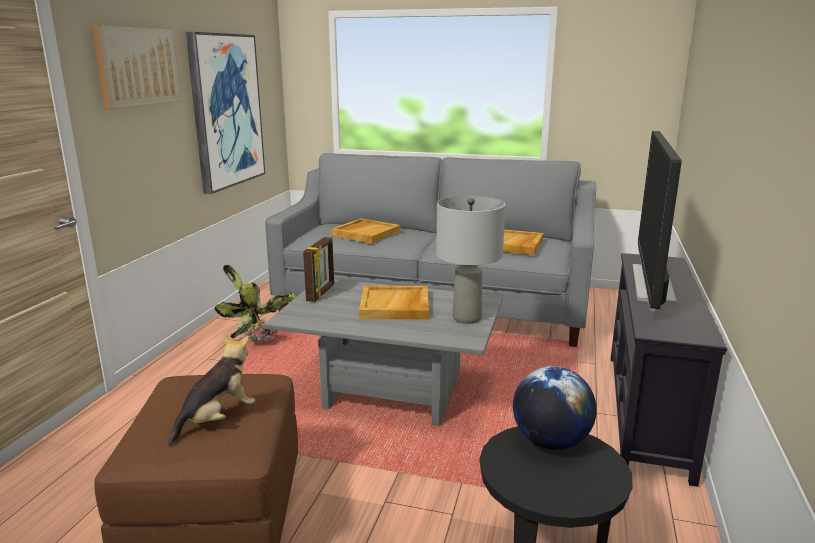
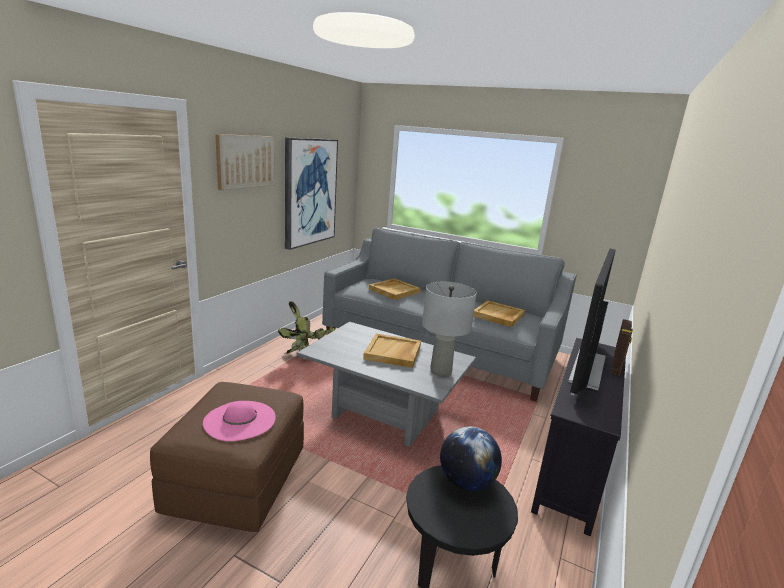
camera: 10 degrees right, 0 degrees up
plush toy [168,334,256,446] -> pink hat [203,401,276,441]
picture frame [303,237,334,302] -> picture frame moved to [611,319,633,376]

